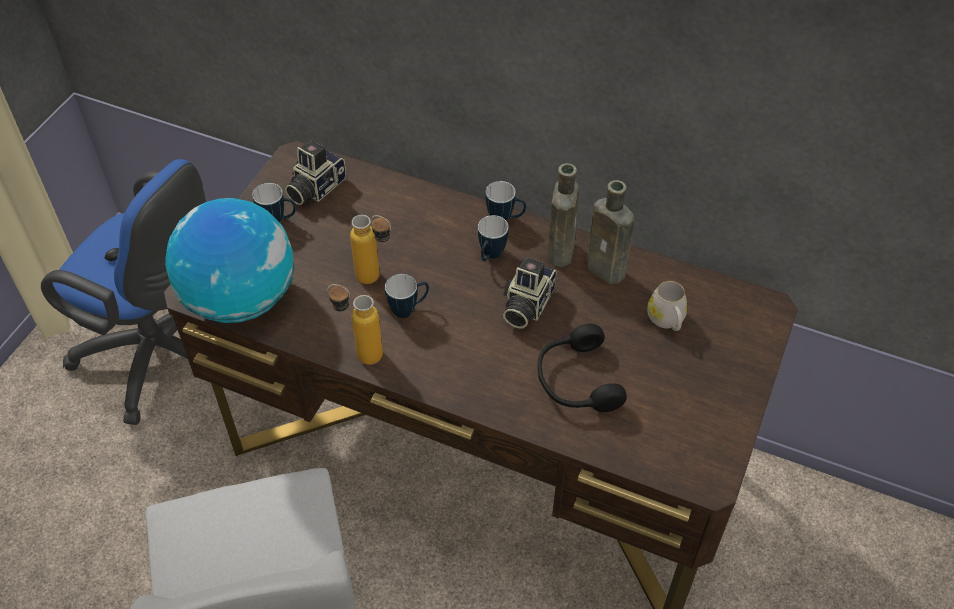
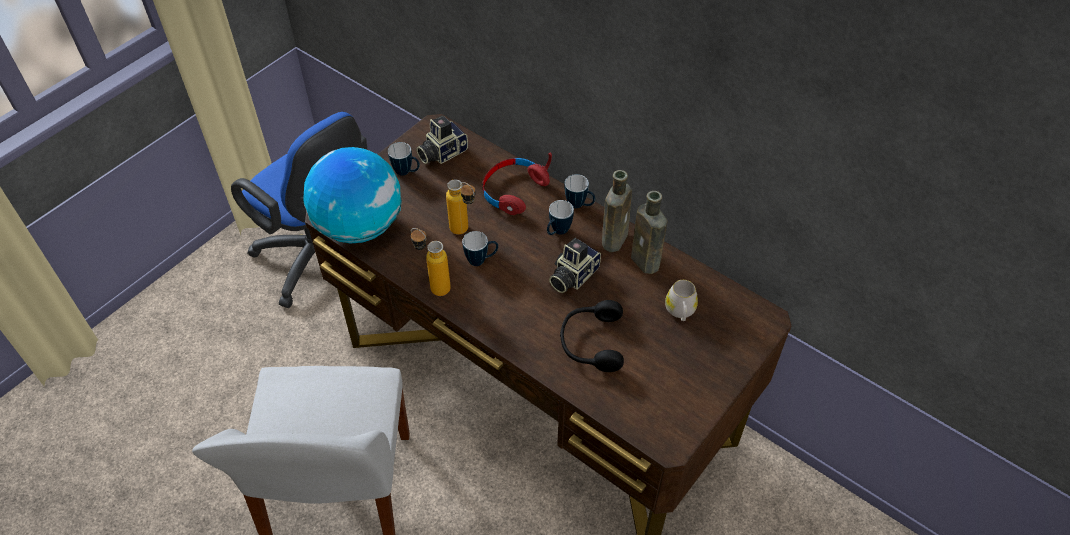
camera: 15 degrees right, 0 degrees up
none -> red headphones [483,153,552,215]

